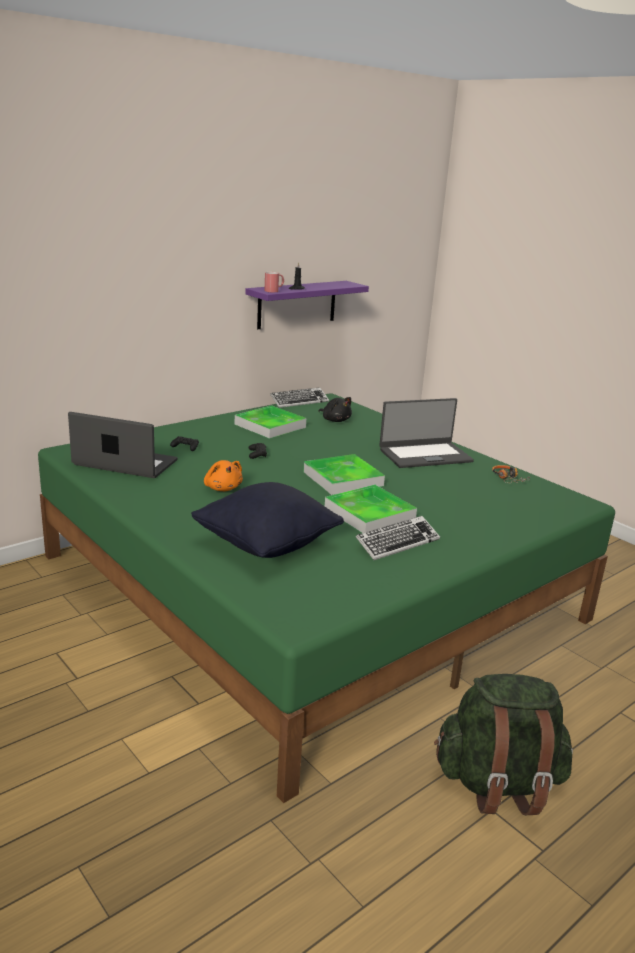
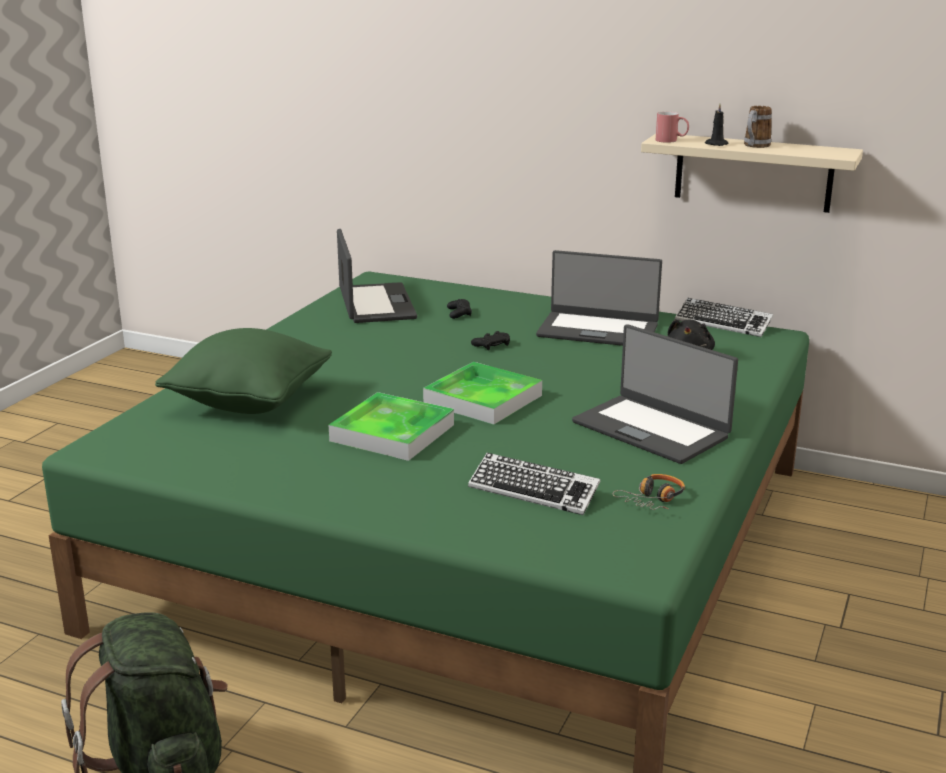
camera: 65 degrees right, 0 degrees up
black pillow [191,482,344,558] -> green pillow [155,328,332,414]
orange plush toy [204,460,243,491] -> none
tray [235,405,306,439] -> laptop [536,250,662,346]
purple shelf [245,281,369,329] -> beige shelf [641,134,863,213]
keyboard [356,516,440,560] -> keyboard moved to [468,453,601,515]
none -> mug [744,106,772,148]

